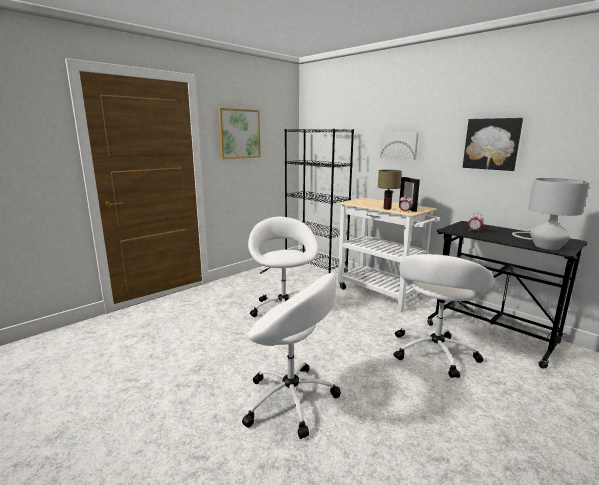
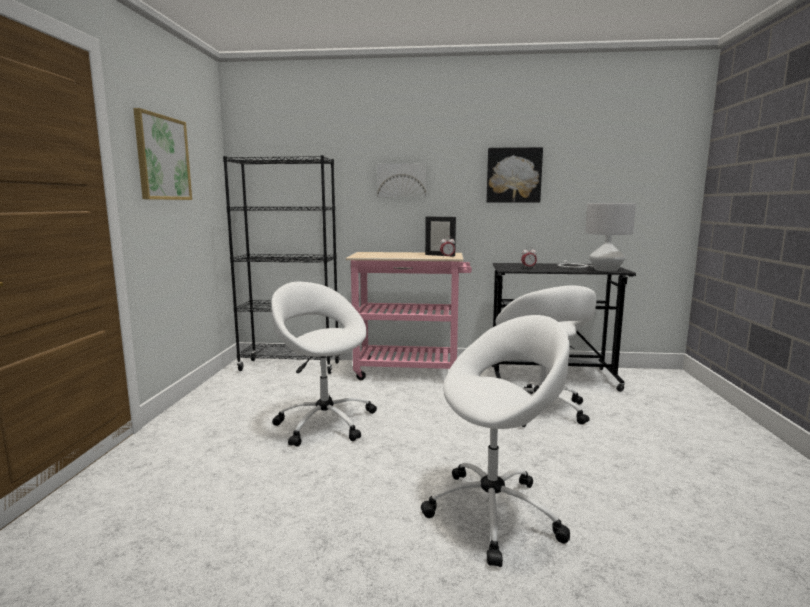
camera: 40 degrees left, 5 degrees down
white cart [338,198,439,312] -> pink cart [346,252,472,380]
table lamp [378,170,402,210] -> none

